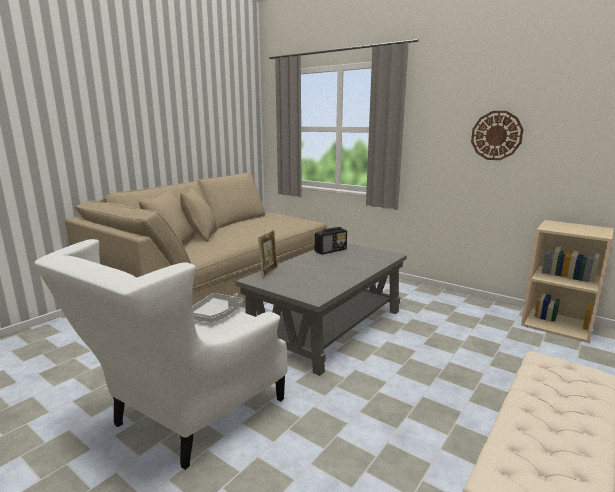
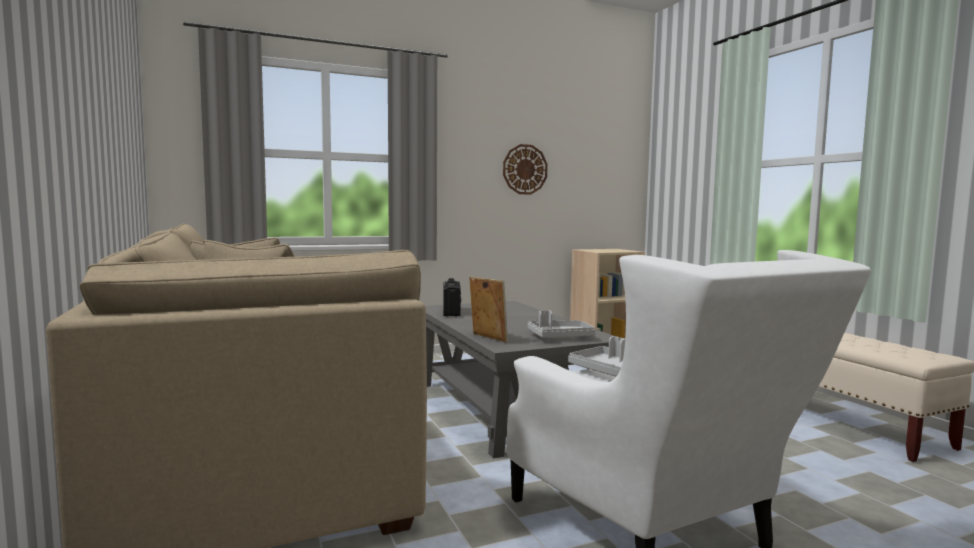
camera: 60 degrees left, 10 degrees down
none -> grey tray [528,310,596,338]

